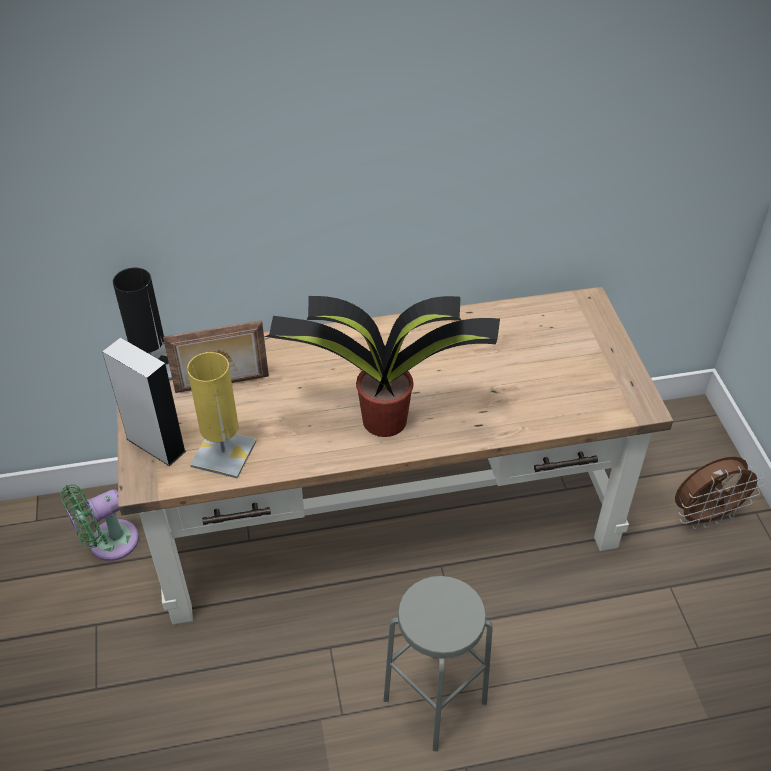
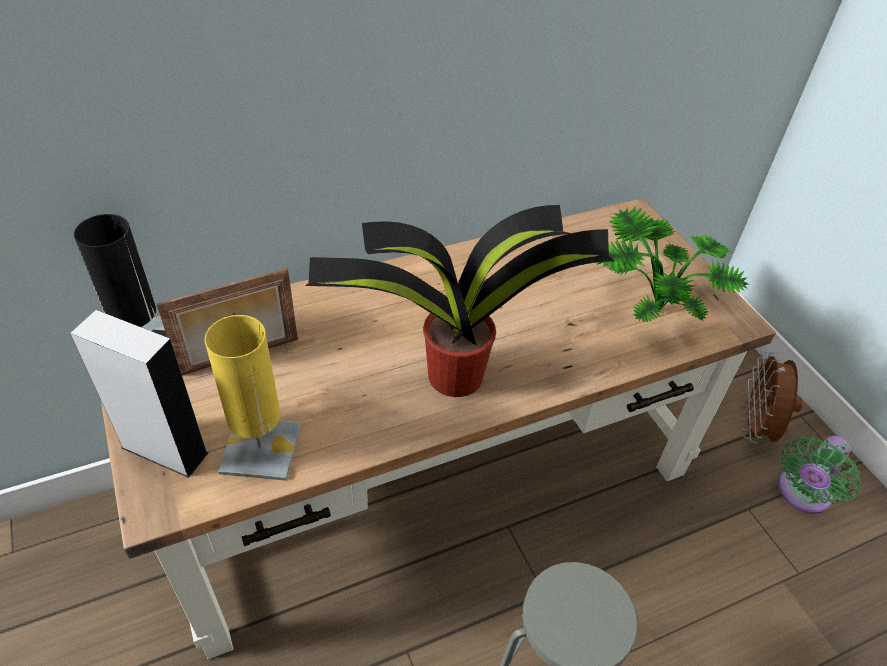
camera: 15 degrees left, 0 degrees up
green fan [60,484,139,561] -> green fan moved to [778,436,861,514]
brown fan [675,456,764,530] -> brown fan turned 135 degrees clockwise [741,351,803,443]
none -> potted plant [596,206,749,322]

